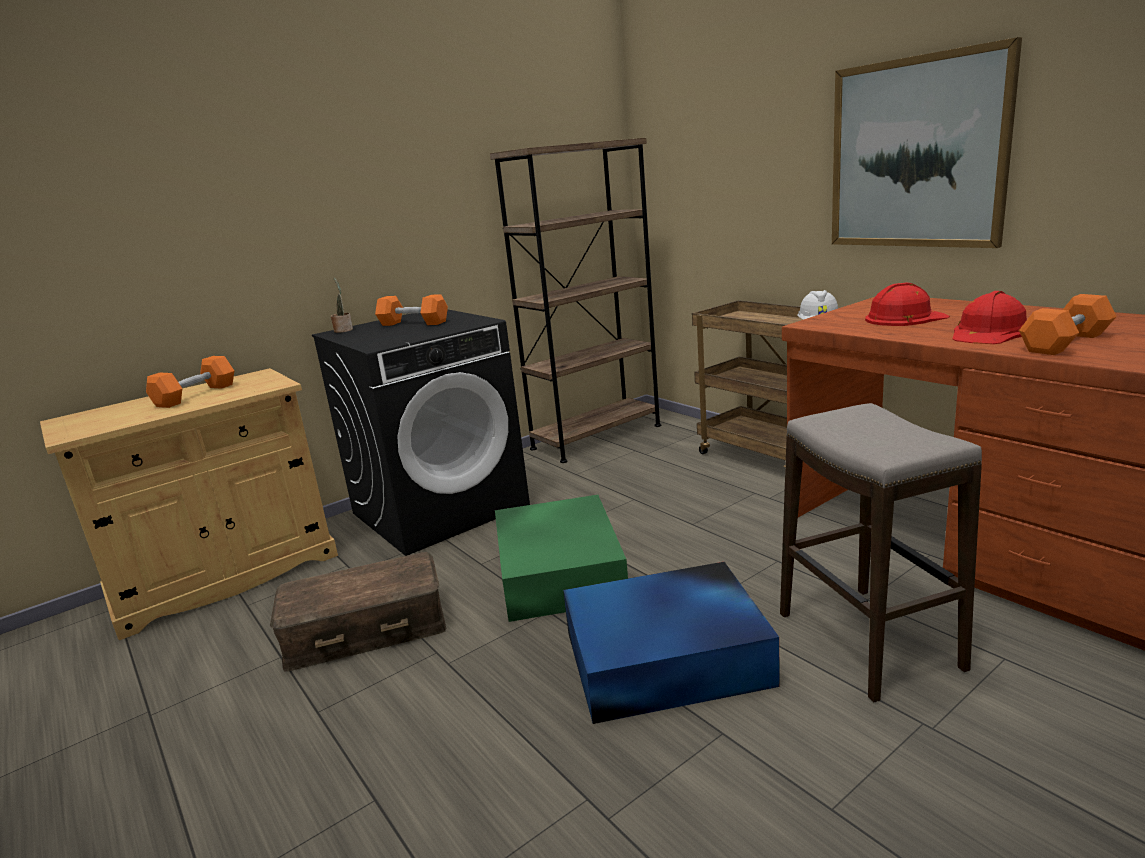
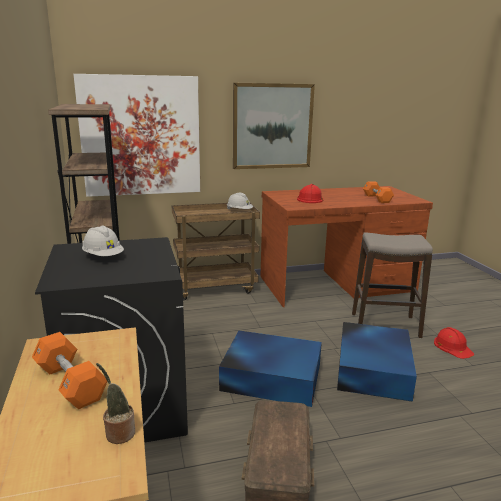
camera: 70 degrees left, 0 degrees up
potted plant [331,278,353,333] -> potted plant moved to [96,363,135,444]
orange dumbbell [375,294,448,326] -> white hard hat [82,225,124,256]
green storage box [495,495,628,622] -> blue storage box [219,331,322,407]
red hard hat [953,291,1027,344] -> red hard hat moved to [434,327,474,359]
none -> picture [73,74,200,197]

